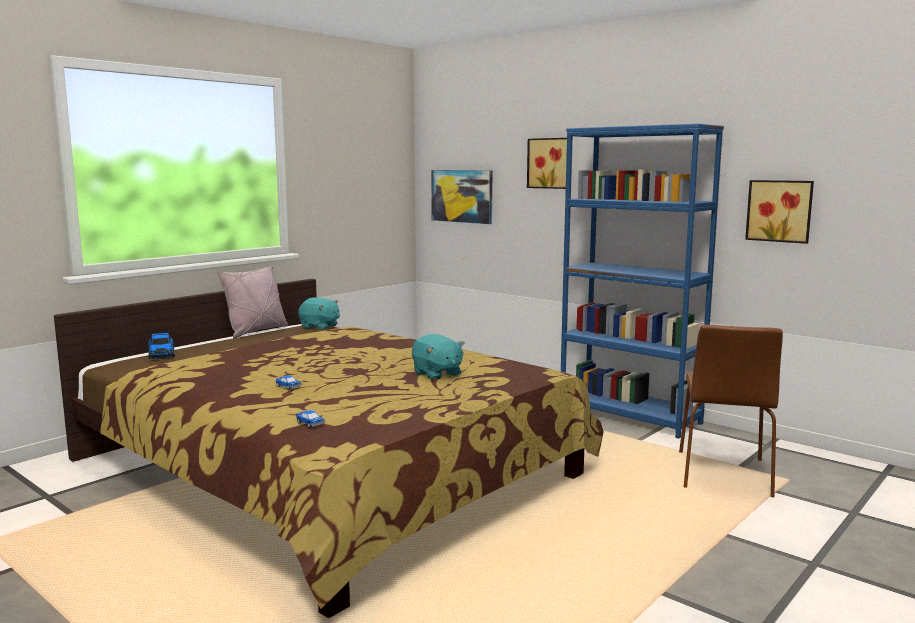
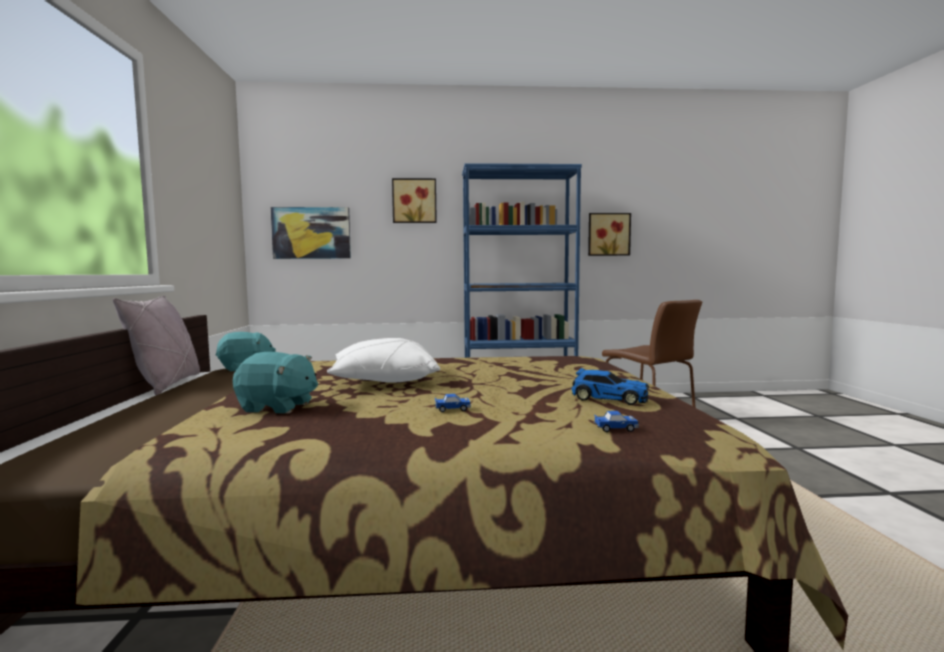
camera: 45 degrees left, 5 degrees down
toy car [148,333,175,359] -> toy car moved to [571,368,649,405]
turquoise plush toy [412,334,464,380] -> turquoise plush toy moved to [233,352,318,414]
none -> white pillow [327,338,440,383]

